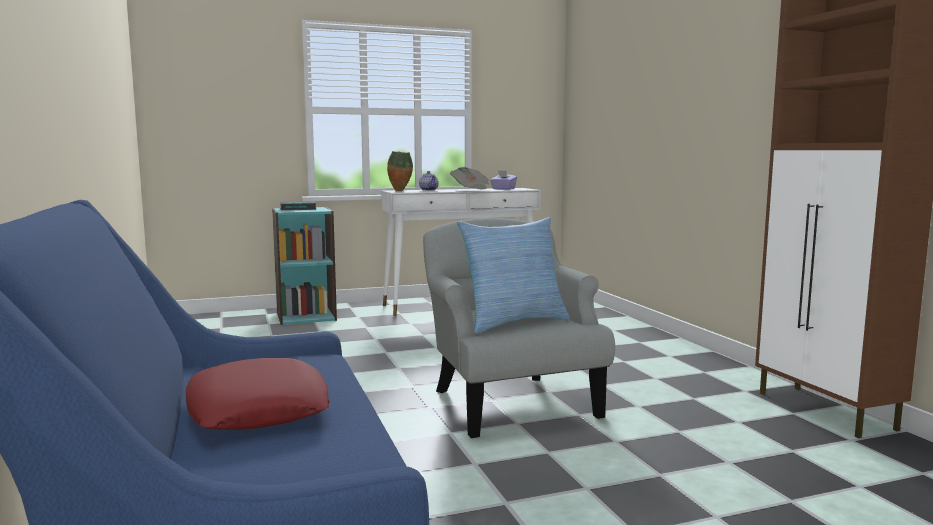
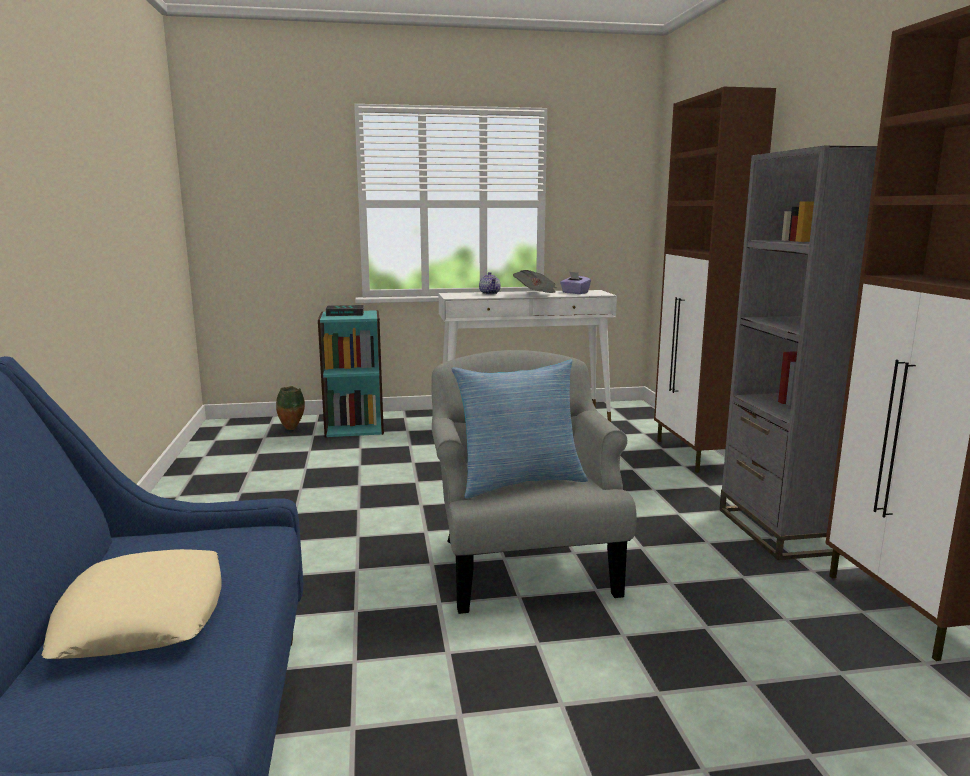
camera: 10 degrees right, 5 degrees up
red pillow [186,358,330,430] -> beige pillow [42,549,222,659]
vase [387,151,413,191] -> vase moved to [276,386,305,430]
none -> brown cabinet [654,87,776,473]
none -> grey bookcase [719,145,877,560]

